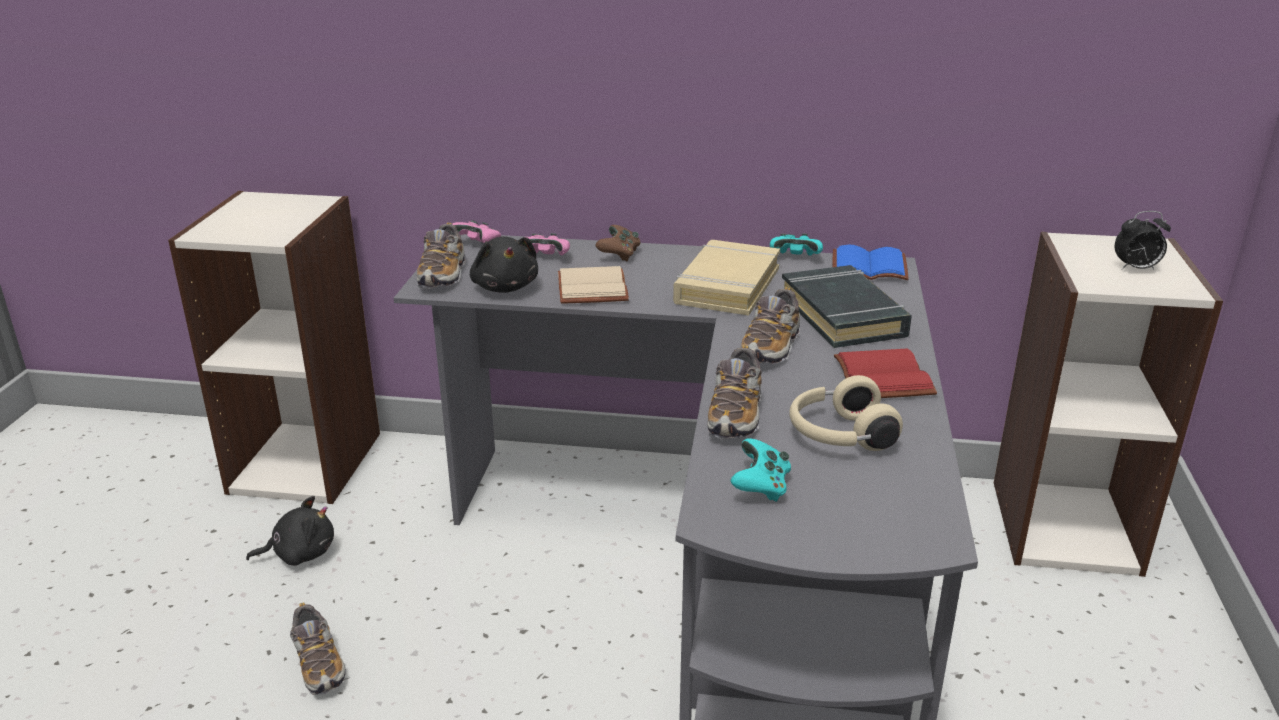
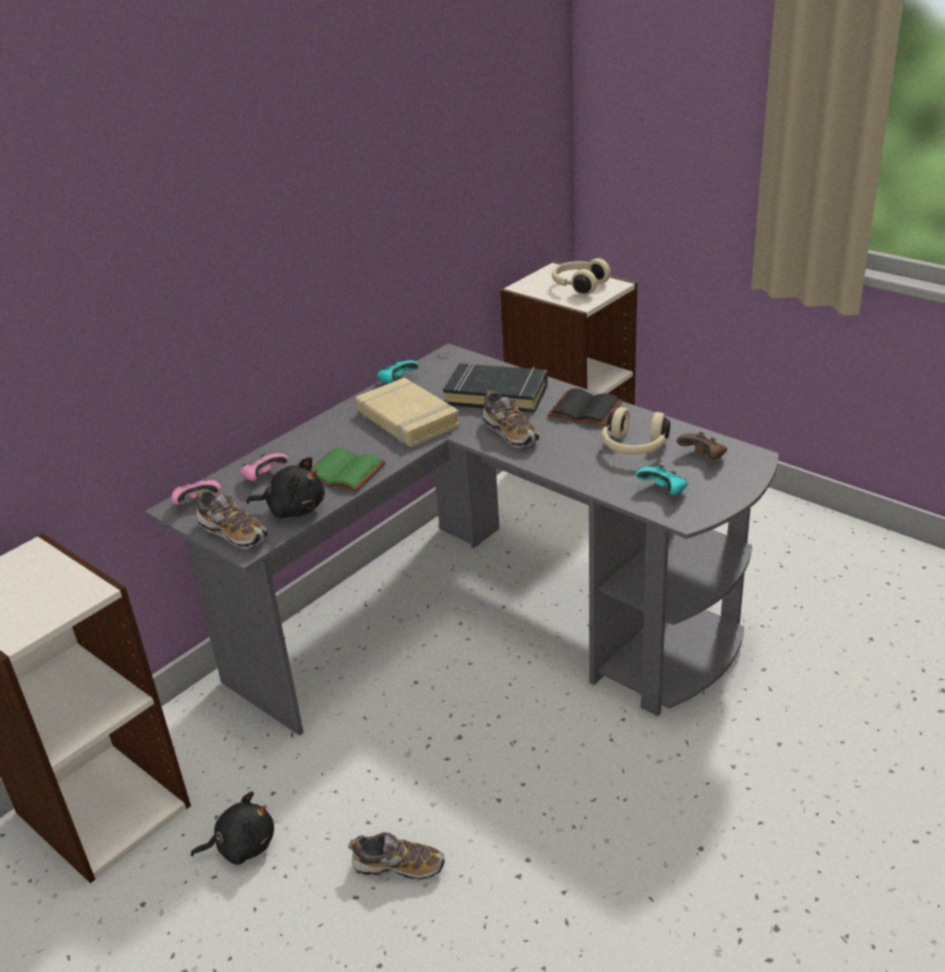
camera: 55 degrees left, 5 degrees up
black plush toy [246,496,334,566] -> black plush toy turned 60 degrees clockwise [191,791,274,865]
beige book [558,266,629,304] -> green book [311,448,386,492]
brown game controller [595,225,641,261] -> brown game controller moved to [677,432,727,460]
shoe [707,345,762,440] -> none
blue book [832,245,909,280] -> none
red book [834,348,937,398] -> black book [547,388,623,427]
alarm clock [1115,211,1171,270] -> beige headphones [552,258,611,295]

